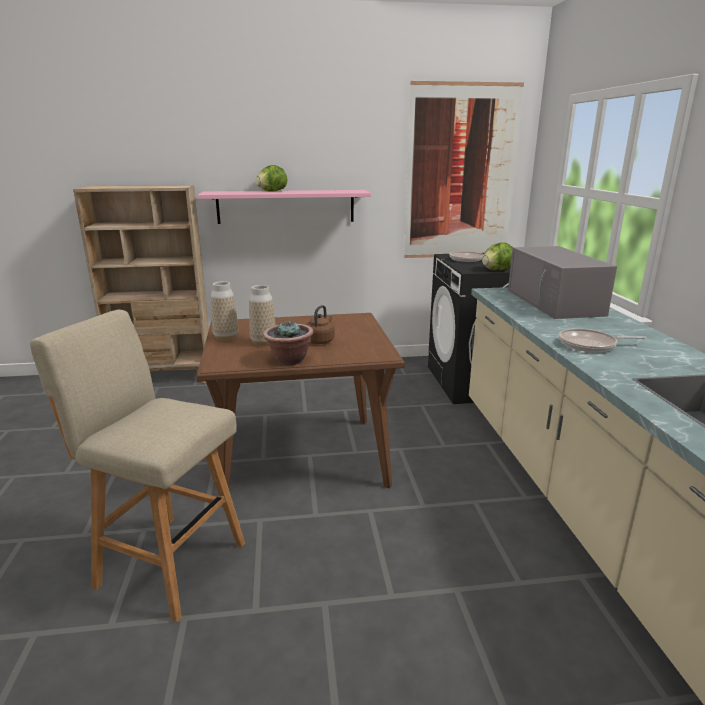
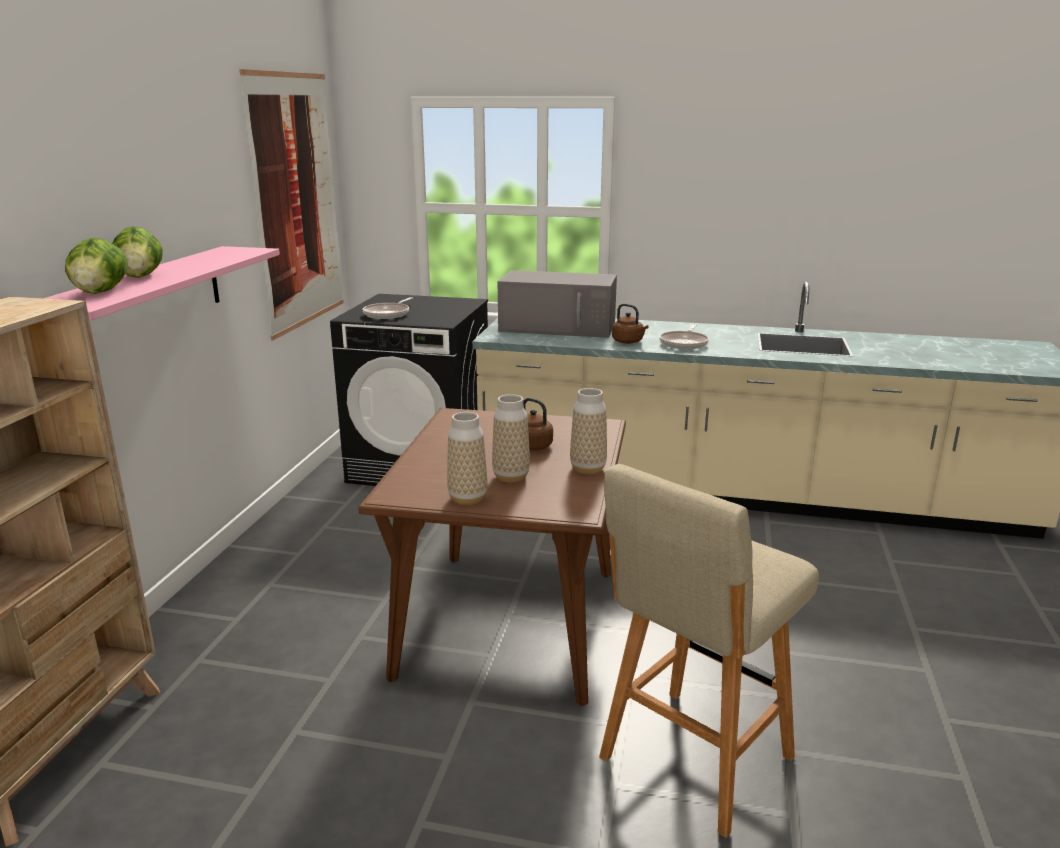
camera: 70 degrees left, 0 degrees up
potted plant [263,320,314,365] -> vase [570,388,607,474]
lettuce [482,242,513,270] -> lettuce moved to [65,237,128,294]
none -> brown kettle [612,304,649,344]

